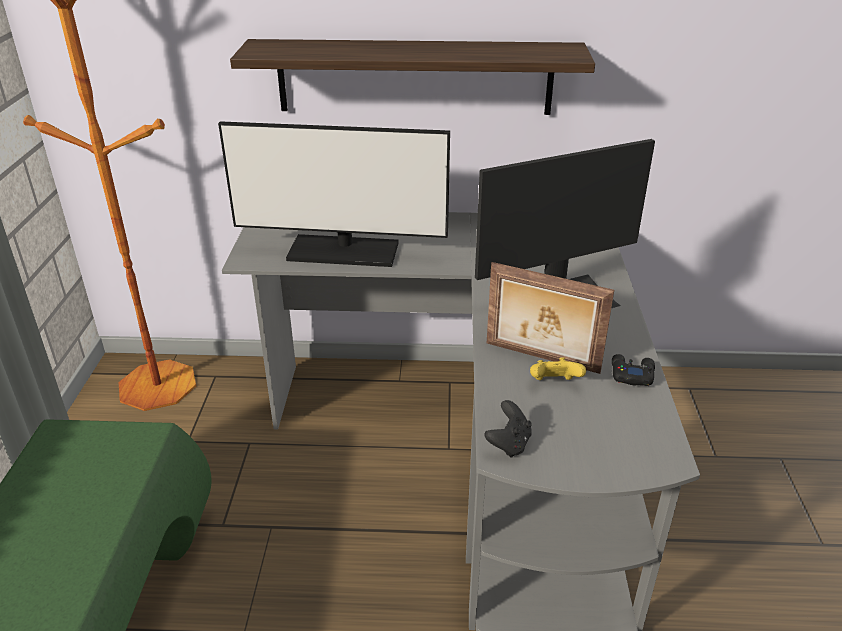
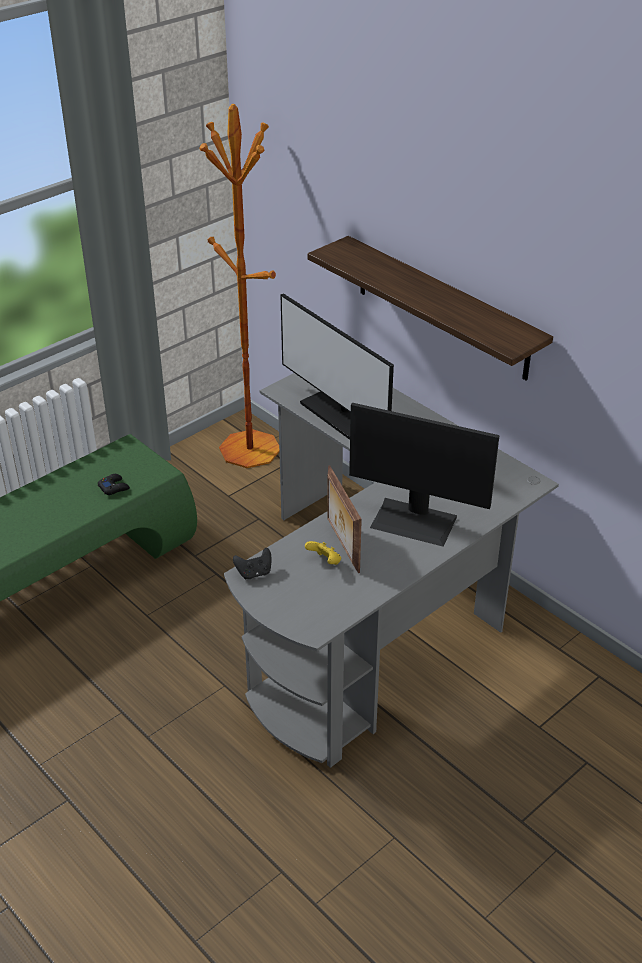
camera: 45 degrees right, 5 degrees up
black game controller [612,354,655,386] -> black game controller moved to [98,474,130,495]

